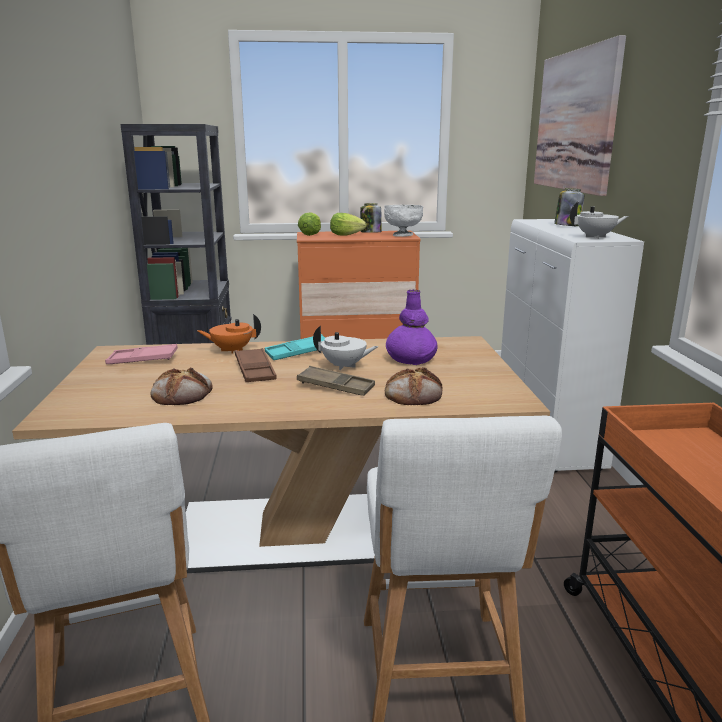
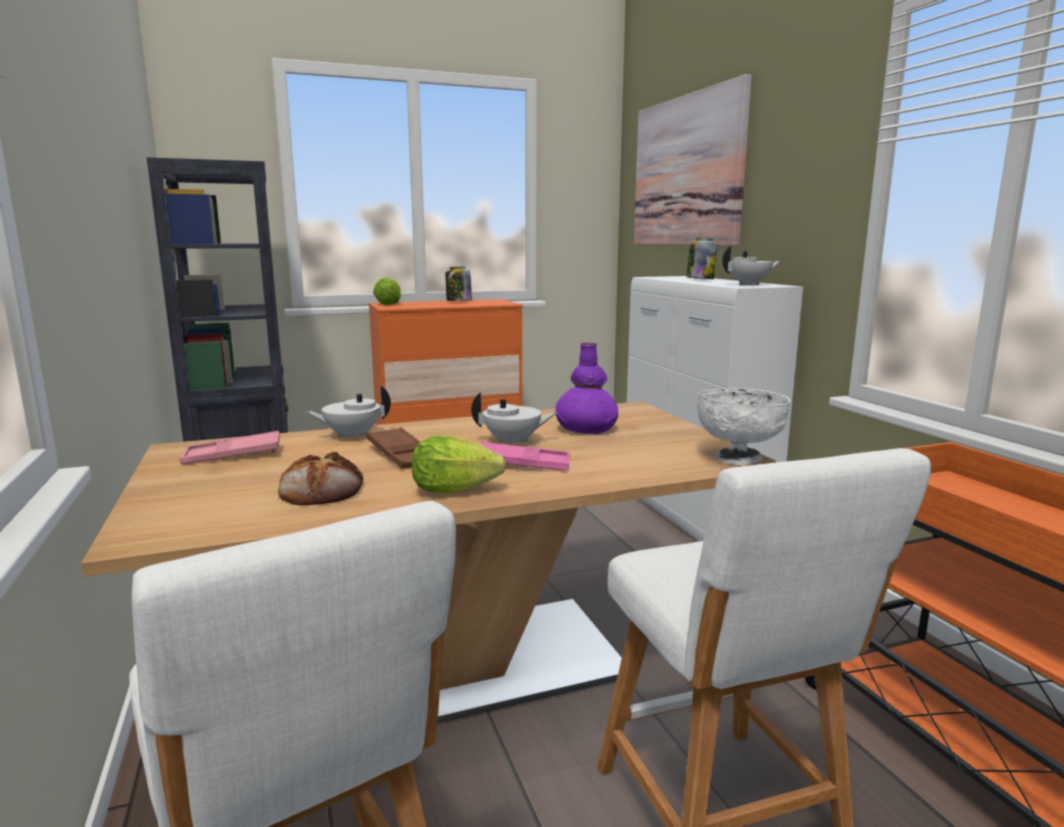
camera: 15 degrees left, 5 degrees down
orange teapot [197,314,261,354] -> white teapot [305,385,391,440]
turquoise tray [265,334,325,360] -> none
brown tray [297,366,375,396] -> pink tray [479,441,570,471]
lettuce [330,213,367,236] -> lettuce moved to [412,435,506,493]
white bowl [384,205,423,237] -> white bowl moved to [697,388,791,465]
bread [385,367,443,405] -> none

